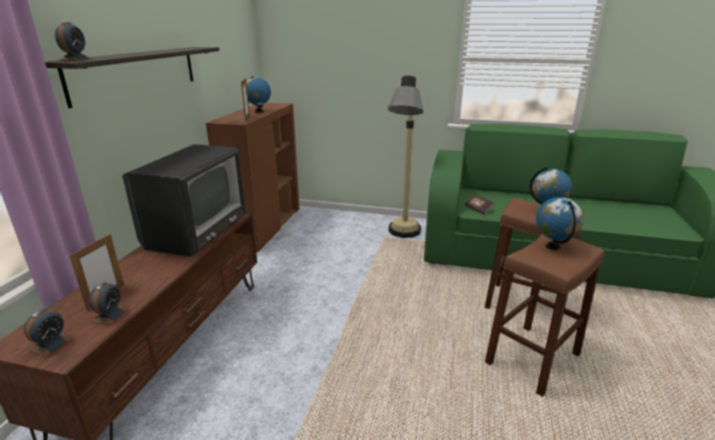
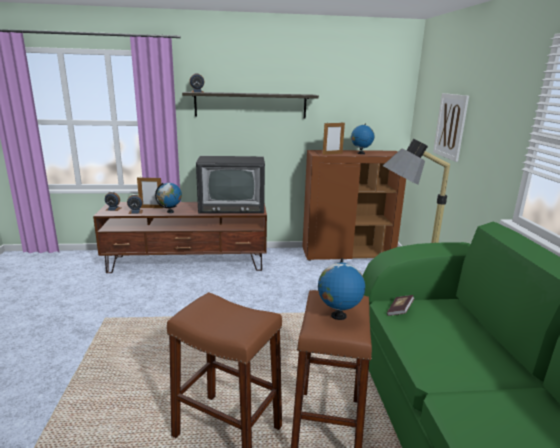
camera: 70 degrees right, 5 degrees down
globe [536,197,583,250] -> globe moved to [155,183,182,213]
none -> picture [433,93,469,162]

